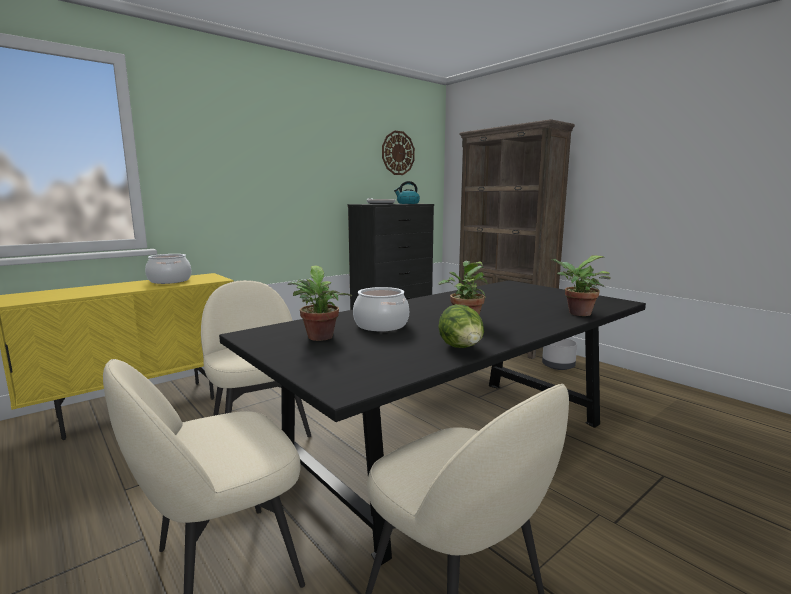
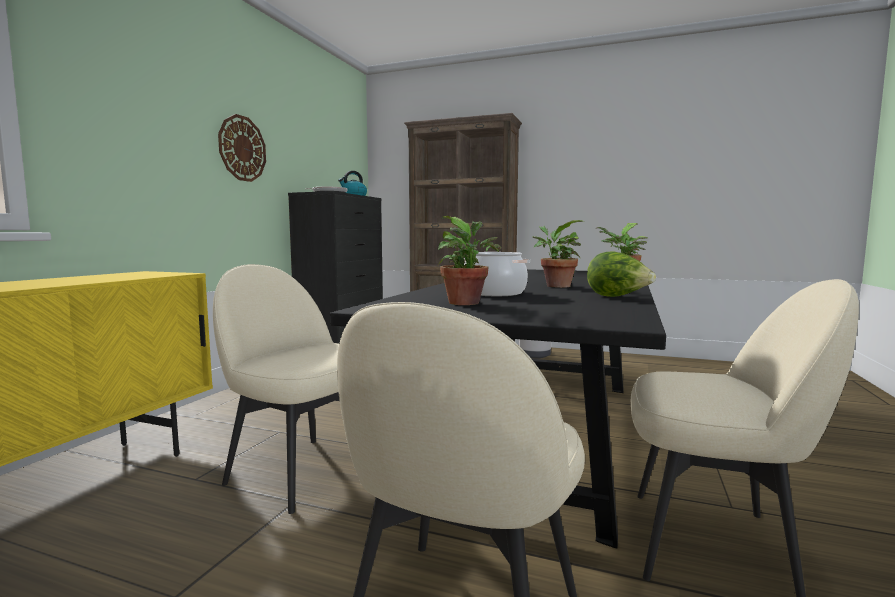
camera: 30 degrees left, 5 degrees down
cooking pot [145,254,191,284] -> none
wall clock [382,130,415,175] -> wall clock moved to [218,114,266,182]

